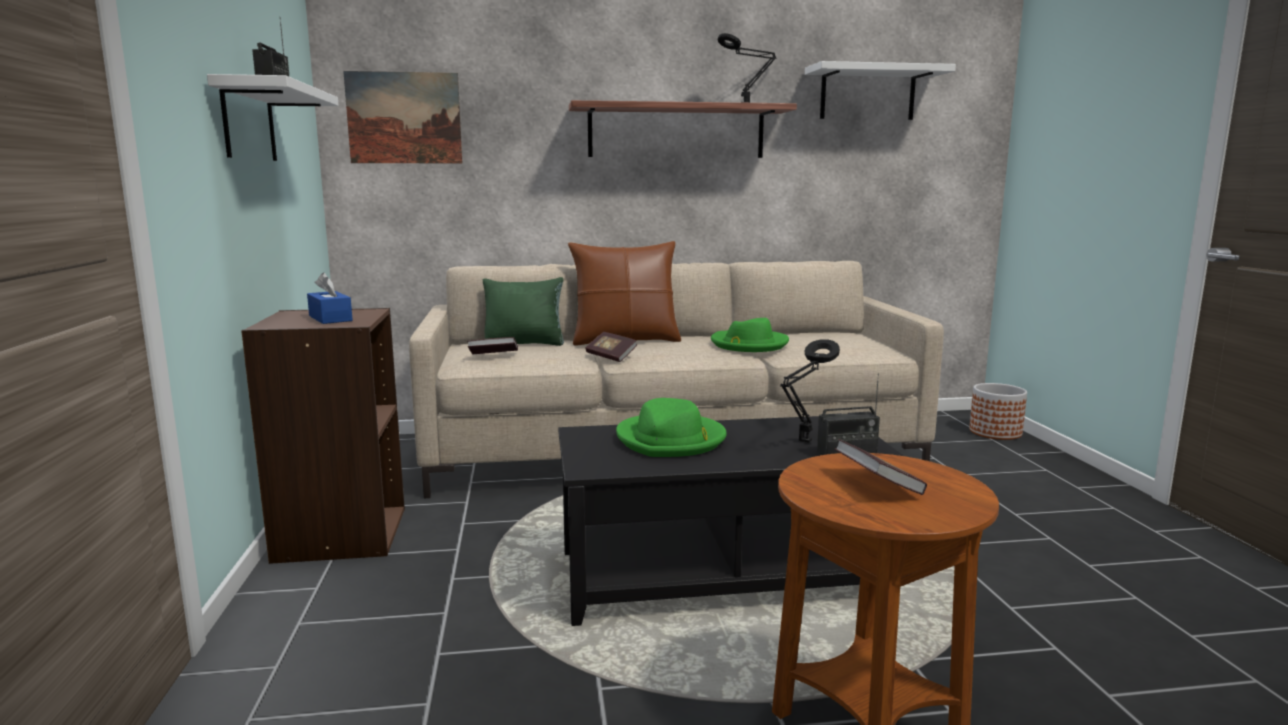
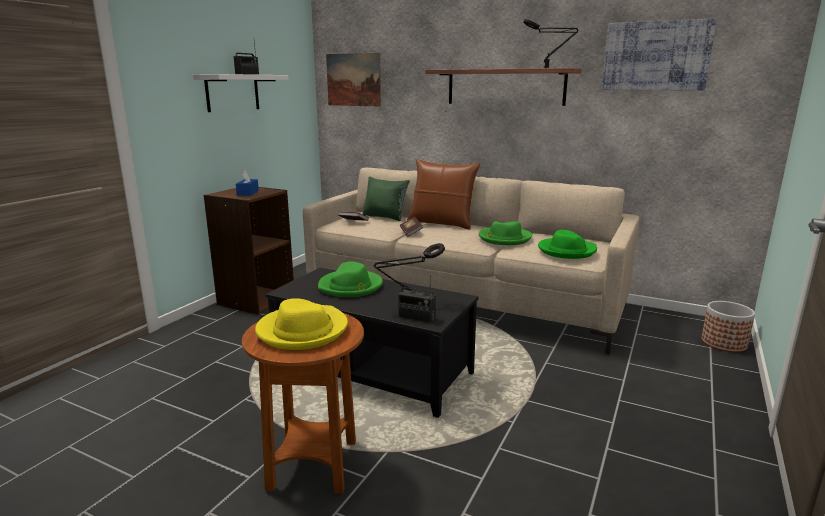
camera: 35 degrees right, 5 degrees up
white shelf [805,61,956,120] -> picture [602,18,717,91]
book [835,439,927,495] -> yellow hat [255,298,348,350]
none -> green hat [538,230,597,259]

